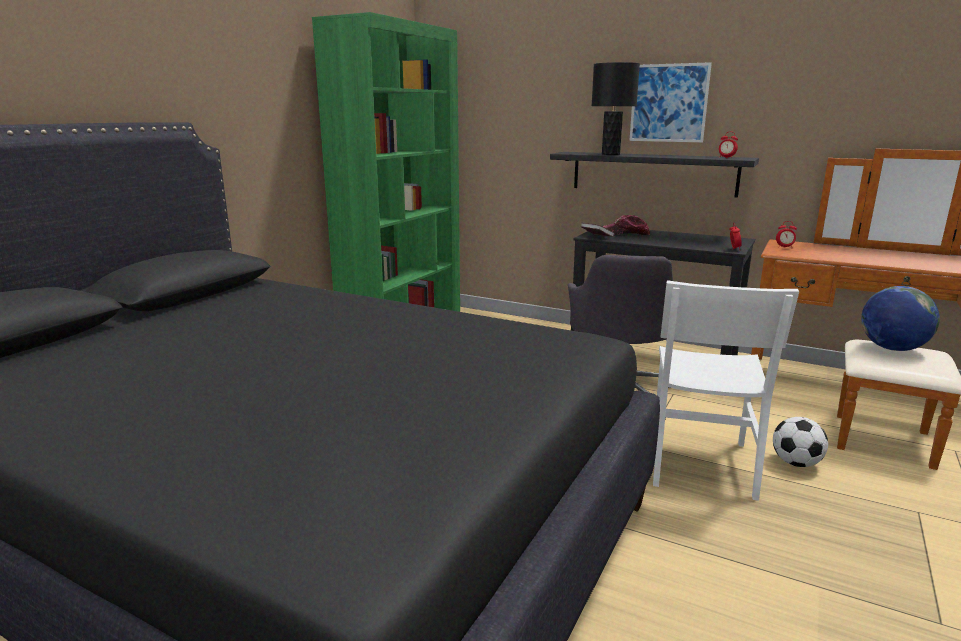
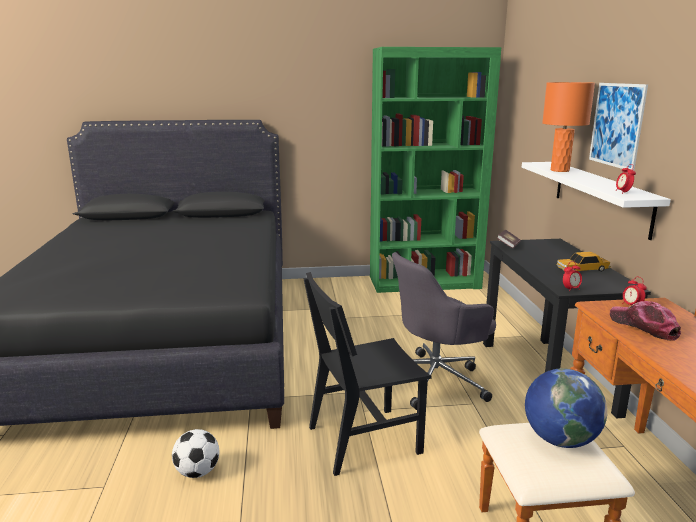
camera: 55 degrees right, 0 degrees up
black shelf [550,152,759,198] -> white shelf [522,162,671,240]
black table lamp [592,62,640,155] -> orange table lamp [542,82,595,172]
cap [603,215,650,235] -> cap moved to [610,301,681,341]
white chair [653,280,799,501] -> black chair [303,272,432,476]
football [773,417,828,467] -> football moved to [172,429,220,478]
none -> toy car [557,252,611,272]

